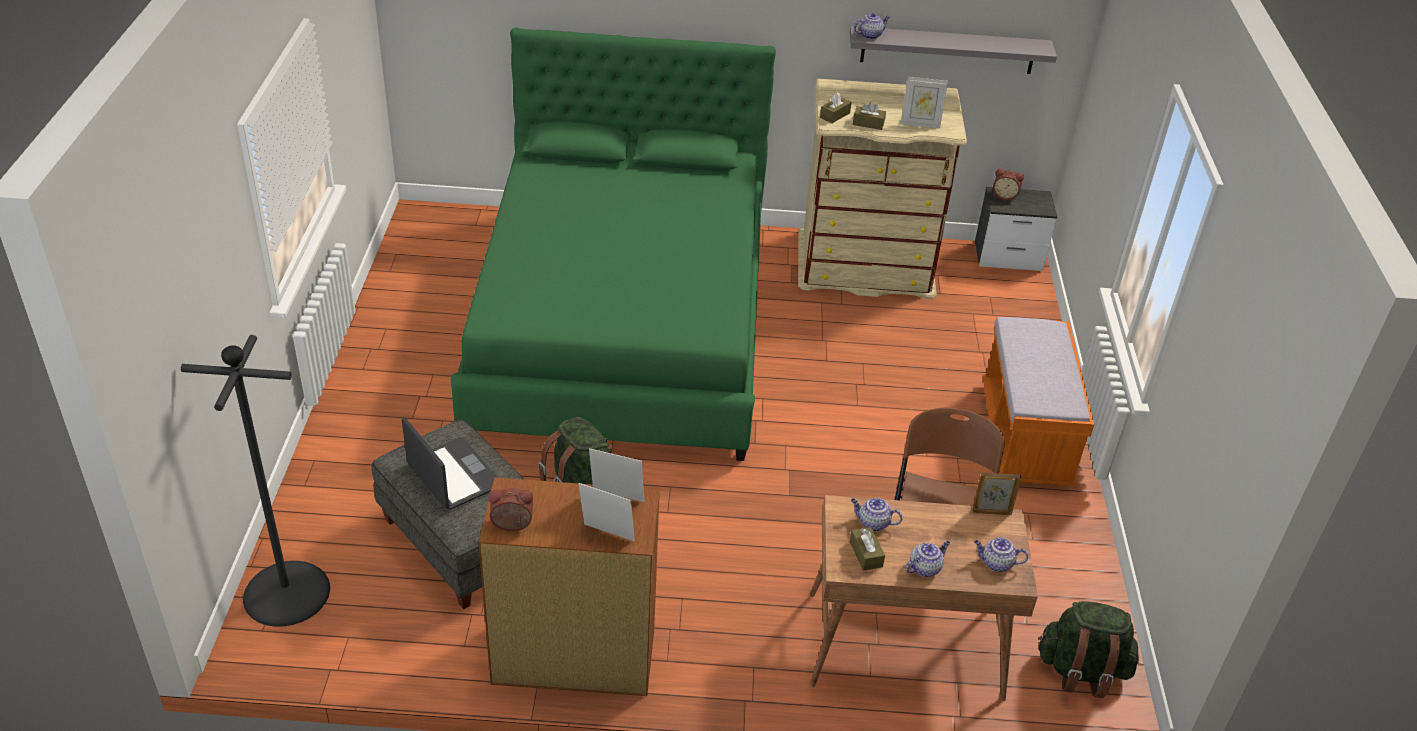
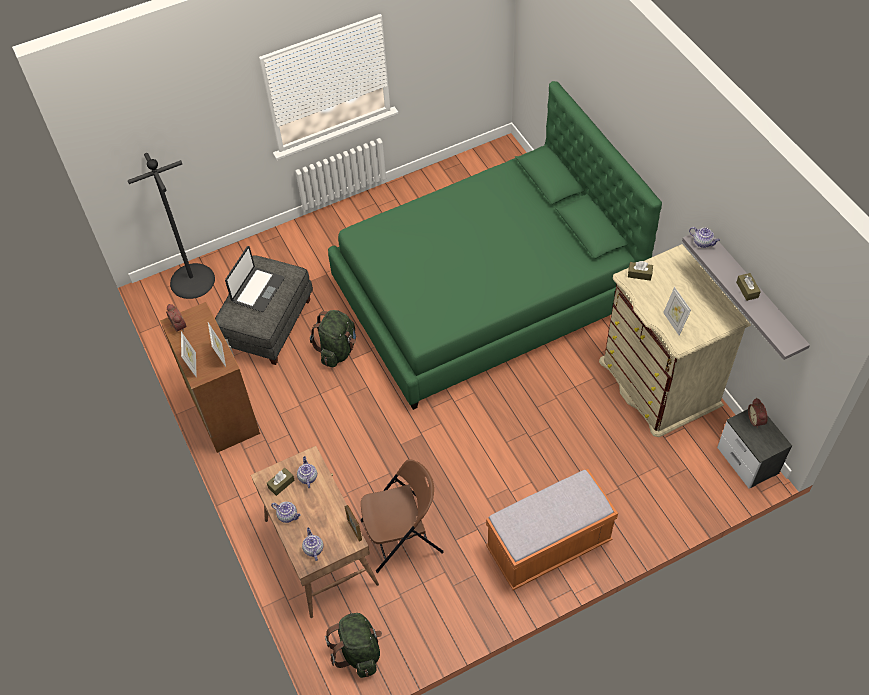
camera: 65 degrees right, 15 degrees up
brown tissue box [853,102,886,130] -> brown tissue box moved to [736,273,761,301]

